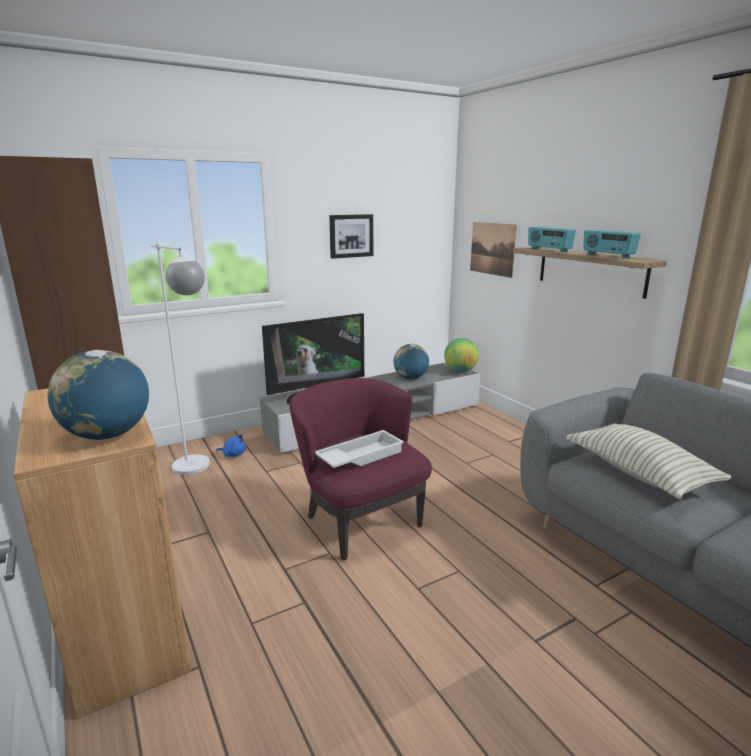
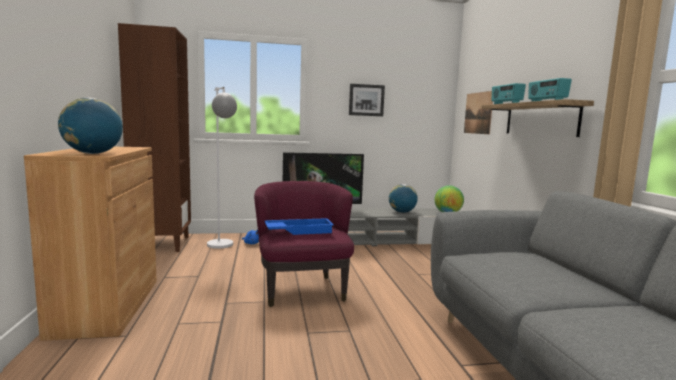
camera: 20 degrees right, 10 degrees down
white tray [315,430,404,468] -> blue tray [265,218,334,235]
pillow [566,423,731,499] -> none

